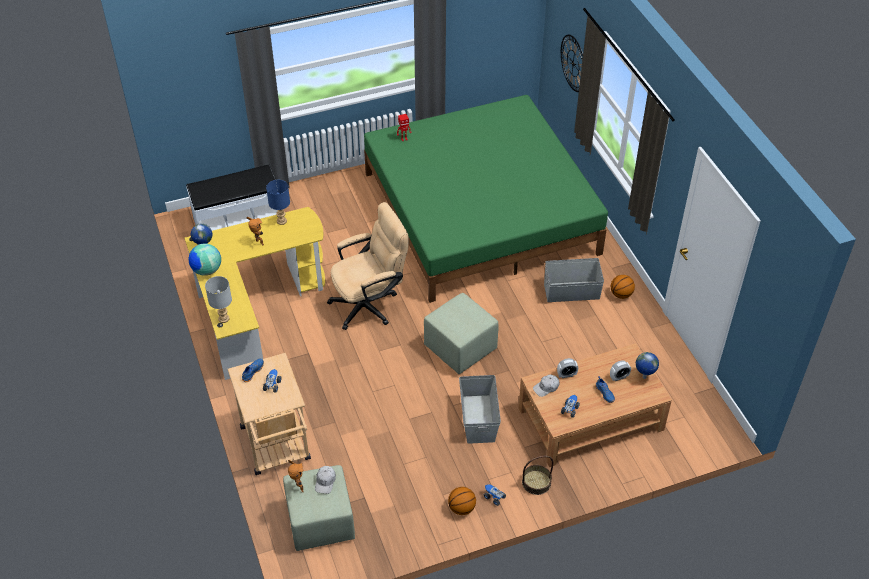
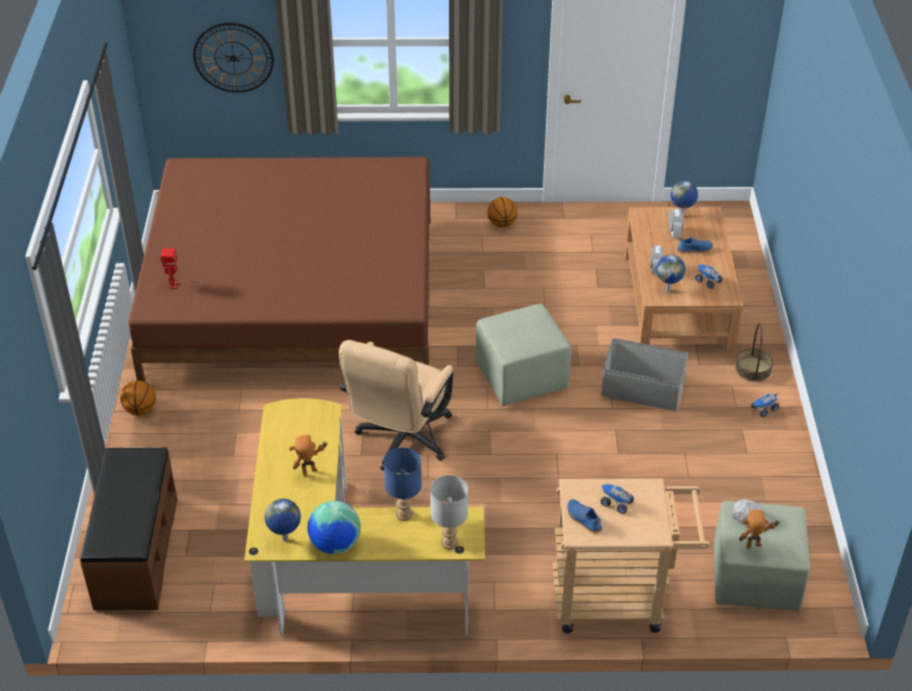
camera: 70 degrees left, 5 degrees down
white bench [186,165,278,231] -> brown bench [80,447,177,611]
blue table lamp [266,180,290,225] -> blue table lamp moved to [384,448,422,521]
beige office chair [327,202,409,330] -> beige office chair turned 150 degrees counterclockwise [339,340,454,471]
green bed [364,95,608,303] -> brown bed [128,157,430,382]
basketball [448,487,476,515] -> basketball moved to [120,381,156,415]
white cap [533,375,559,397] -> globe [656,255,685,292]
grey storage box [544,258,604,302] -> none

